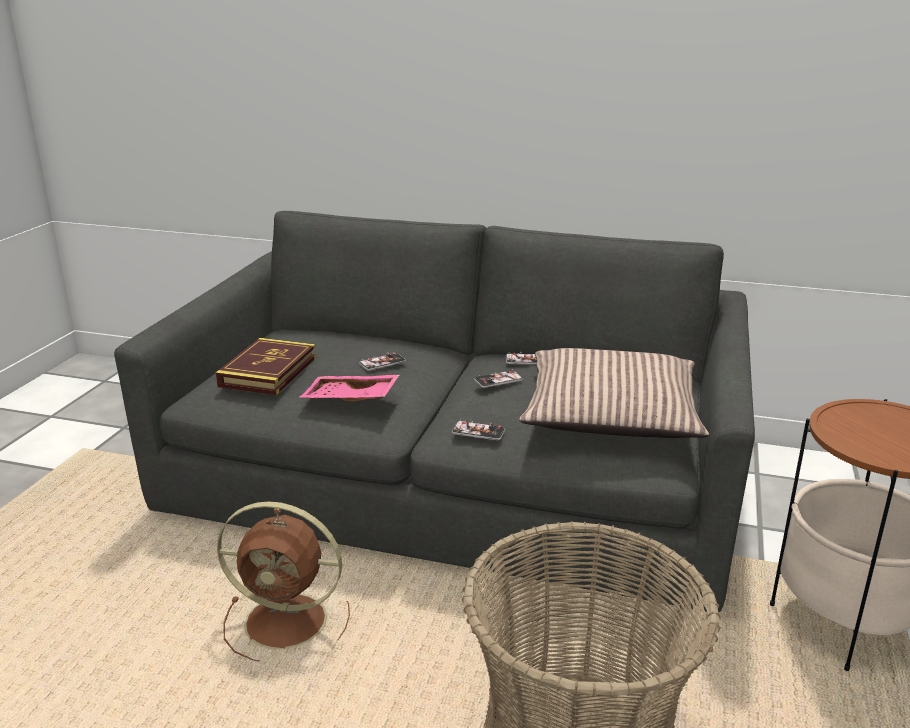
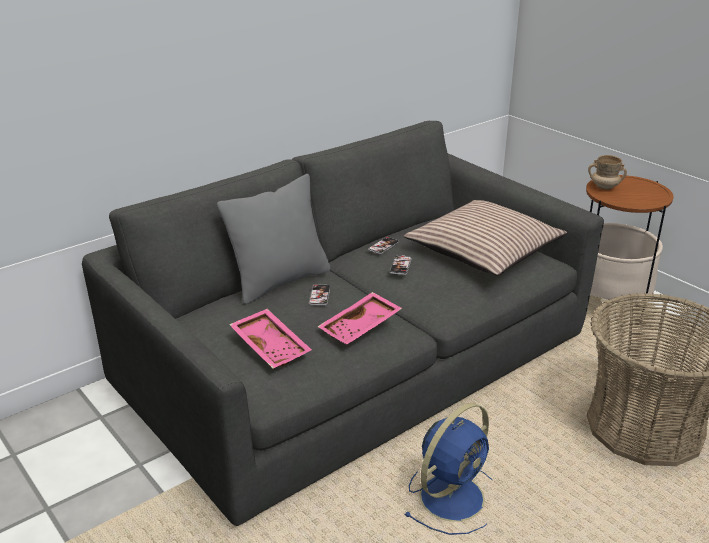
camera: 55 degrees left, 5 degrees up
book [216,338,316,395] -> pink tray [229,309,312,368]
brown fan [217,501,350,661] -> blue fan [404,403,492,535]
phone [452,420,505,440] -> none
none -> grey pillow [217,174,330,304]
none -> beige mug [588,155,627,190]

